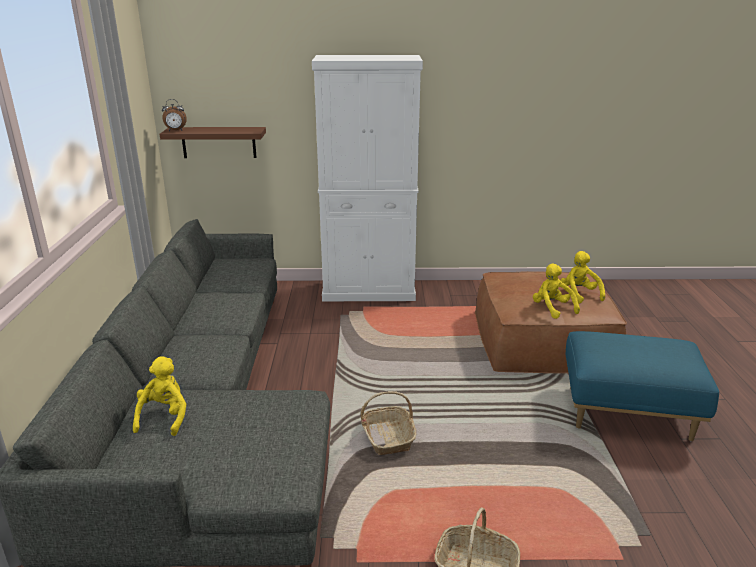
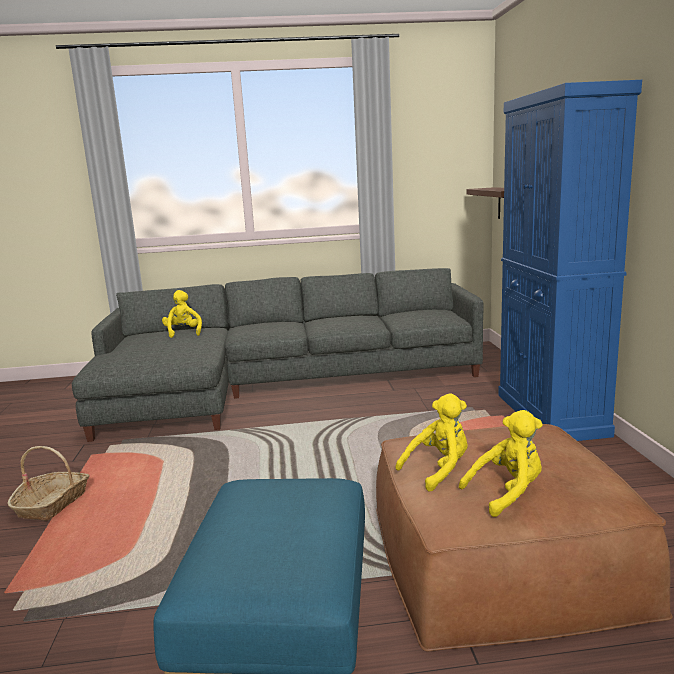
camera: 85 degrees right, 10 degrees down
yellow plush toy [133,356,186,436] -> yellow plush toy turned 105 degrees counterclockwise [162,290,202,338]
alarm clock [162,99,187,131] -> none
white cabinet [312,55,423,301] -> blue cabinet [498,80,642,441]
basket [360,391,416,455] -> none

